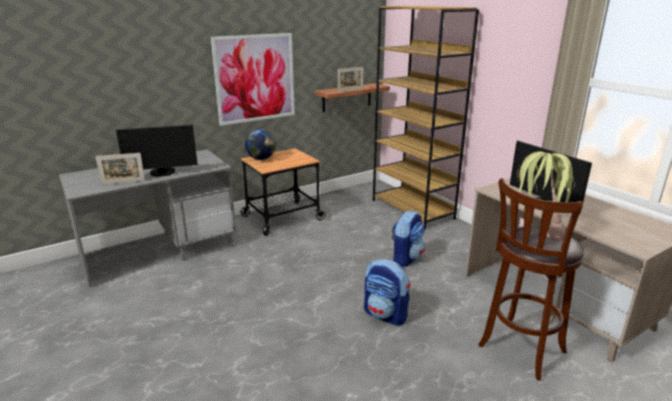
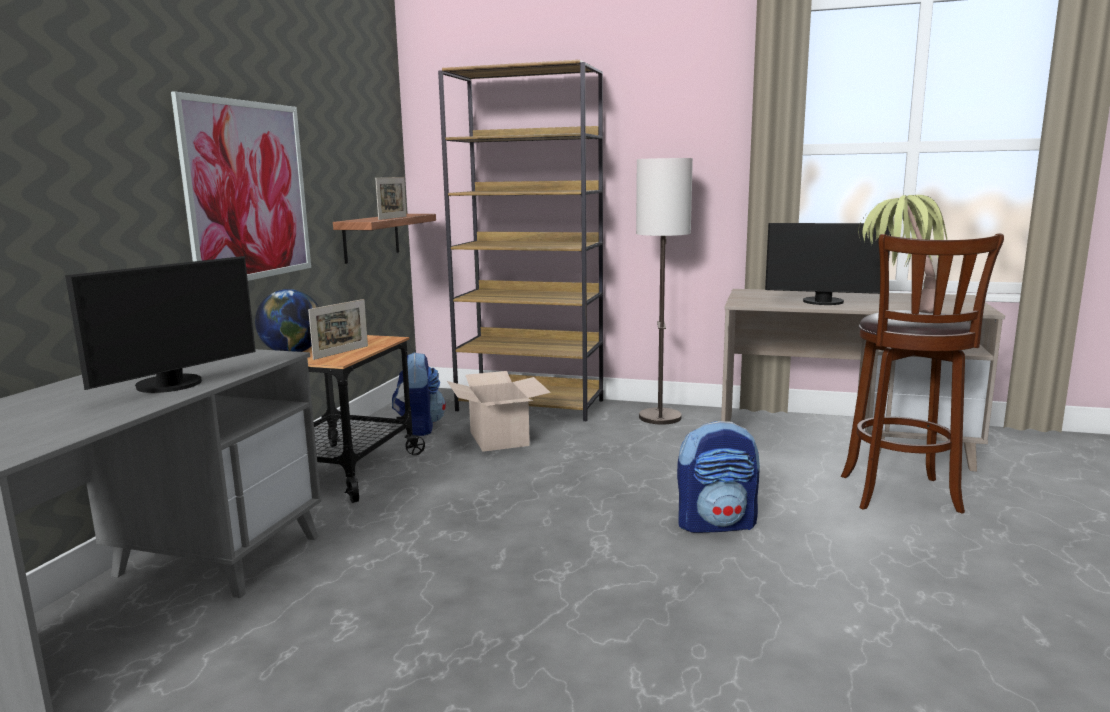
camera: 40 degrees left, 10 degrees down
picture frame [95,153,145,185] -> picture frame moved to [308,299,368,360]
backpack [392,210,425,267] -> backpack moved to [392,352,446,436]
none -> cardboard box [447,371,551,452]
none -> floor lamp [636,158,693,425]

